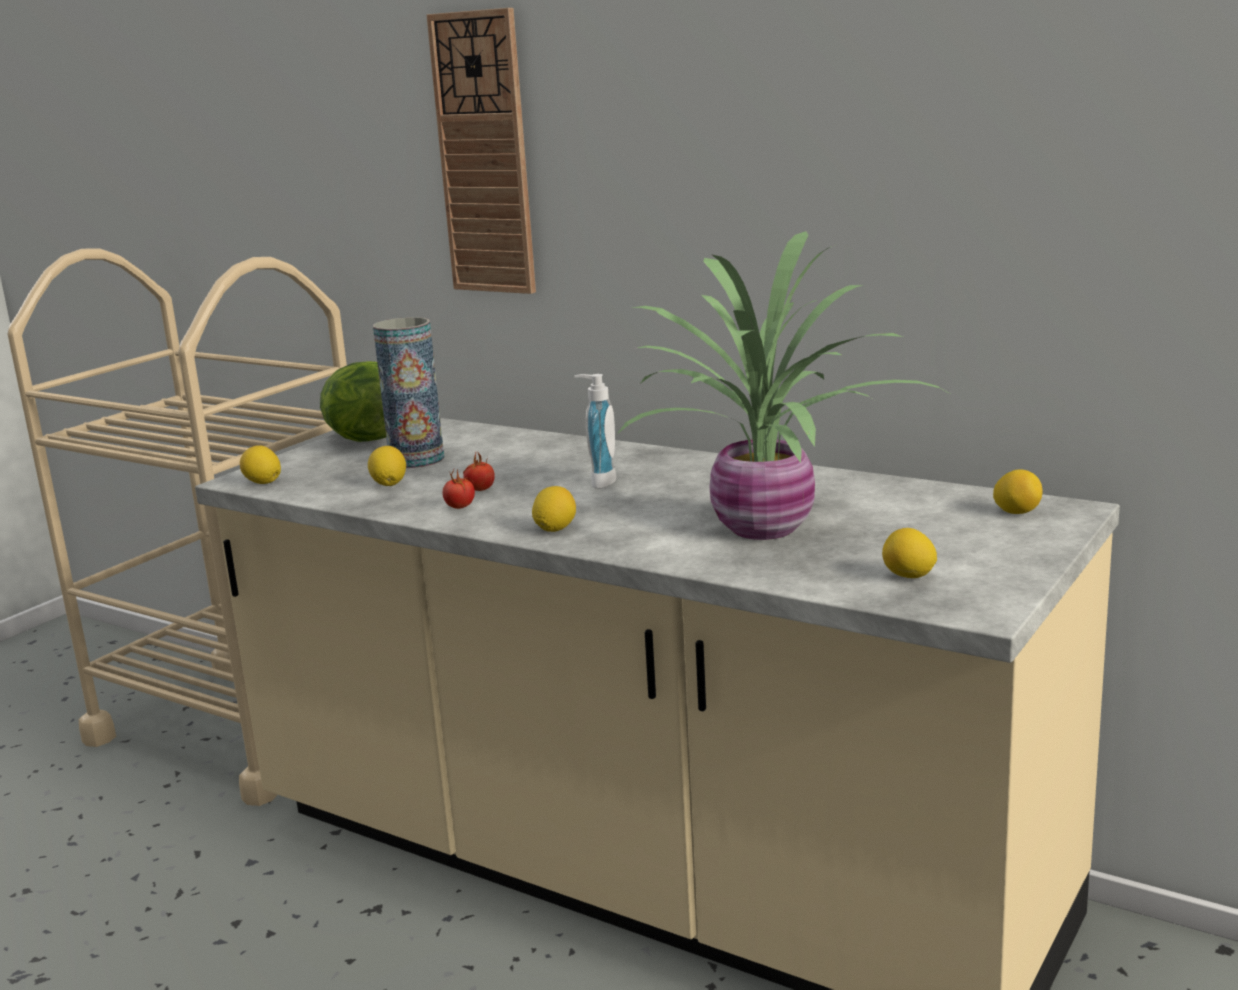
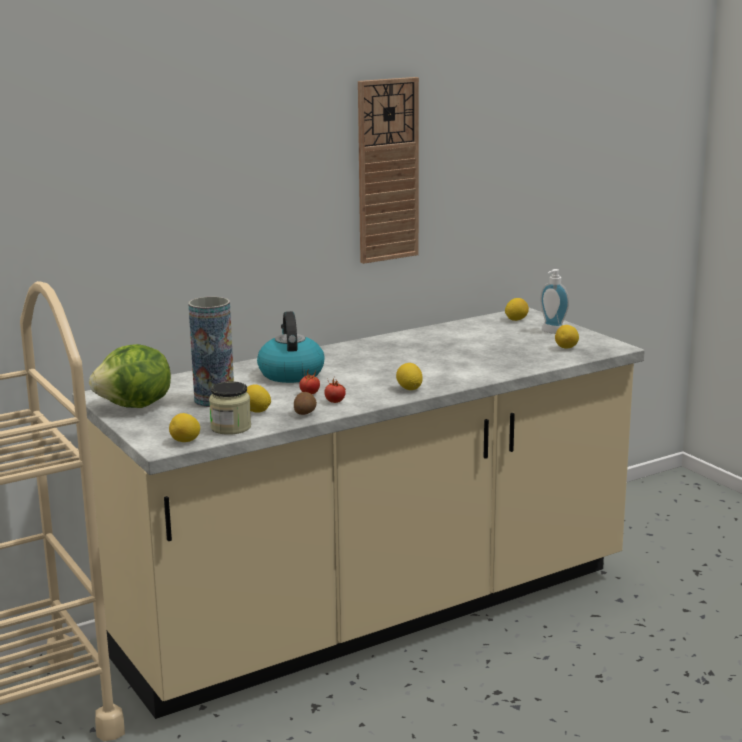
camera: 65 degrees left, 0 degrees up
wall clock [426,8,536,294] -> wall clock moved to [358,77,419,264]
soap dispenser [574,374,616,489] -> soap dispenser moved to [540,269,569,334]
potted plant [616,231,952,540] -> none
none -> jar [209,381,251,435]
none -> kettle [257,311,325,383]
none -> potato [294,392,317,415]

